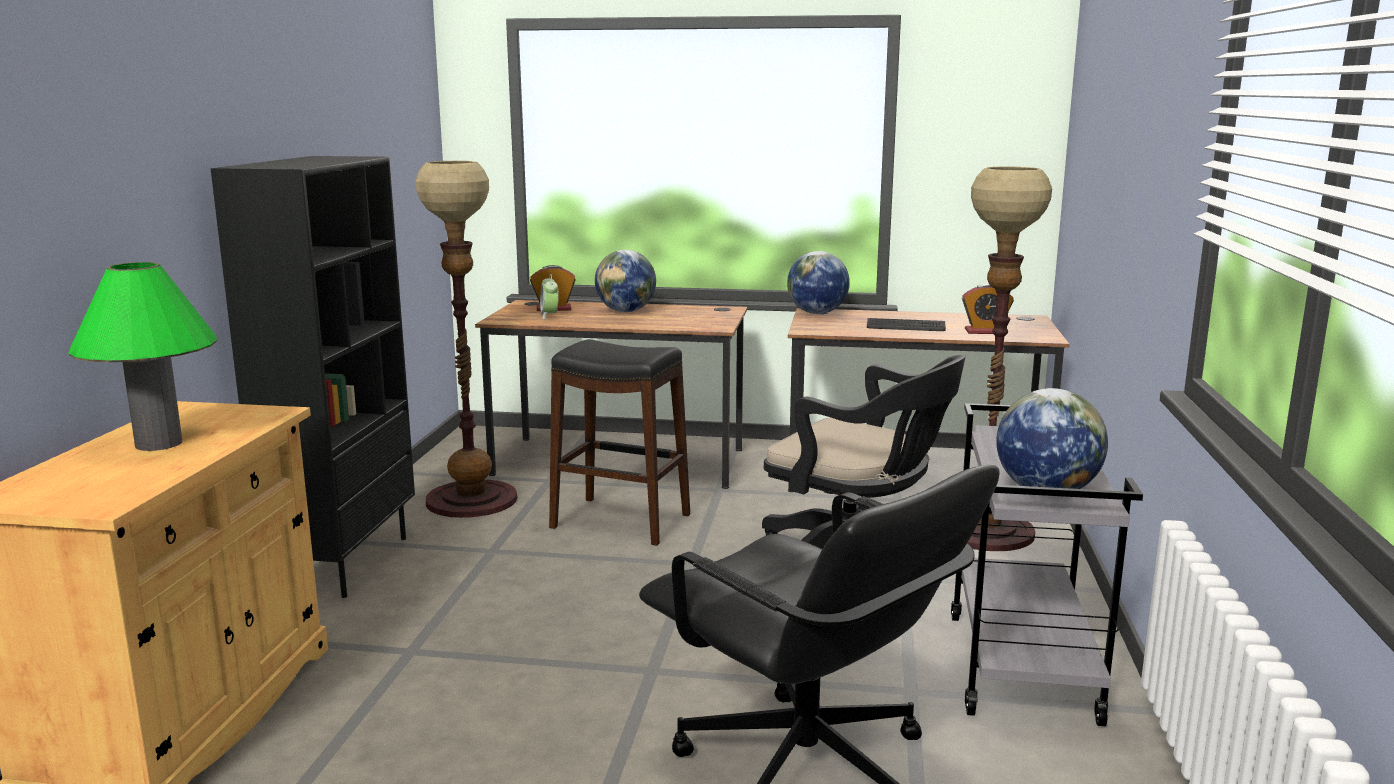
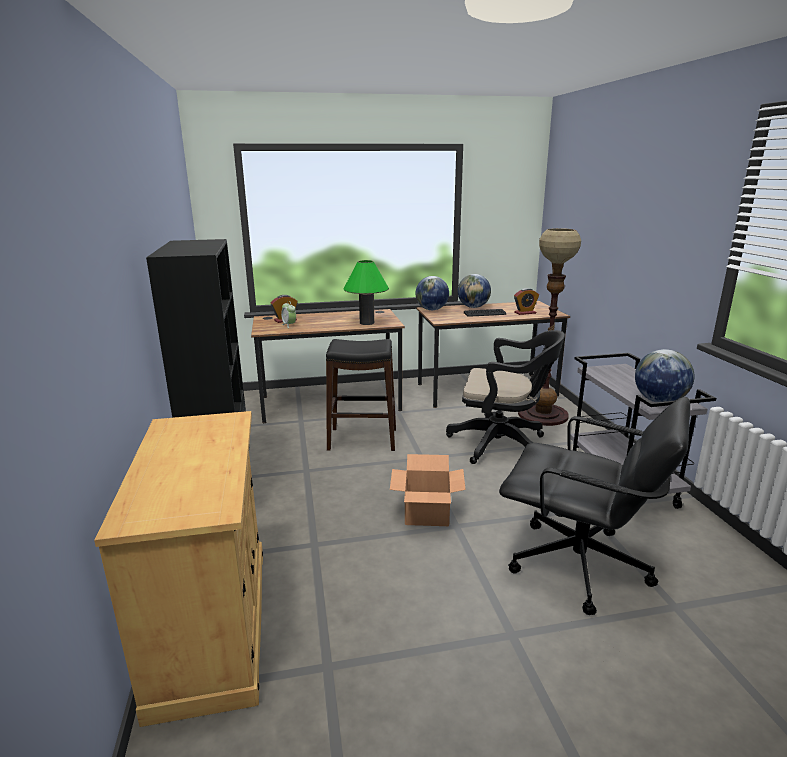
camera: 20 degrees left, 5 degrees up
green table lamp [68,262,217,451] -> green table lamp moved to [344,260,389,325]
floor lamp [415,161,517,518] -> none
globe [595,250,656,312] -> globe moved to [458,274,491,308]
none -> cardboard box [390,454,466,526]

